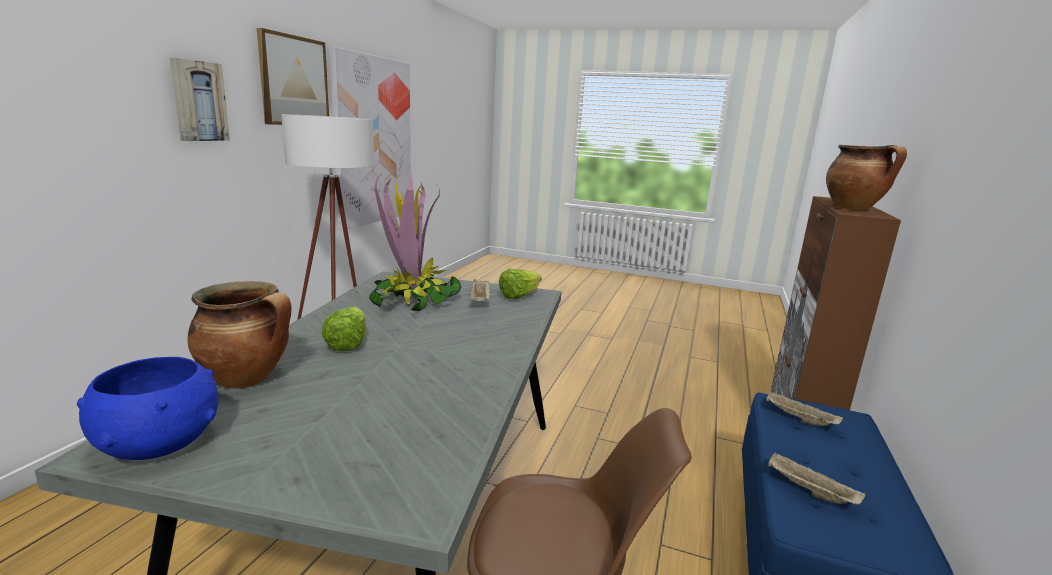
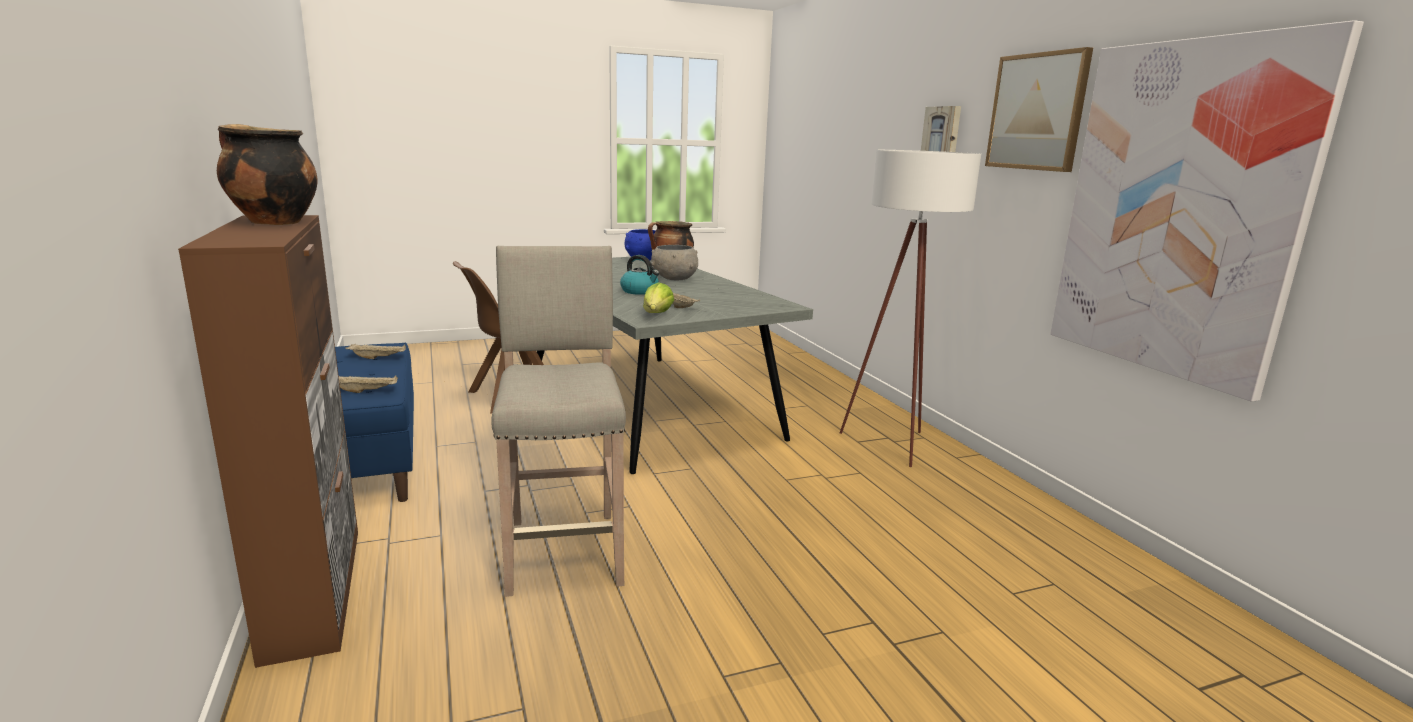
camera: 140 degrees right, 0 degrees up
lettuce [322,307,366,352] -> grey bowl [651,245,698,280]
potted plant [369,171,461,311] -> none
none -> beige stool [491,246,626,597]
none -> kettle [620,255,659,295]

